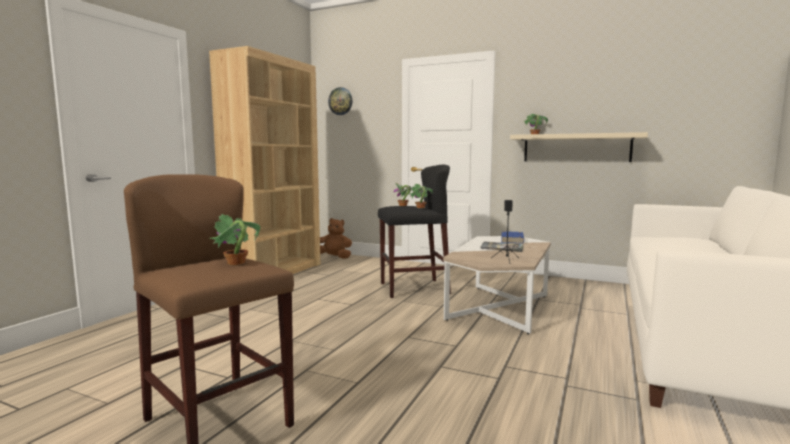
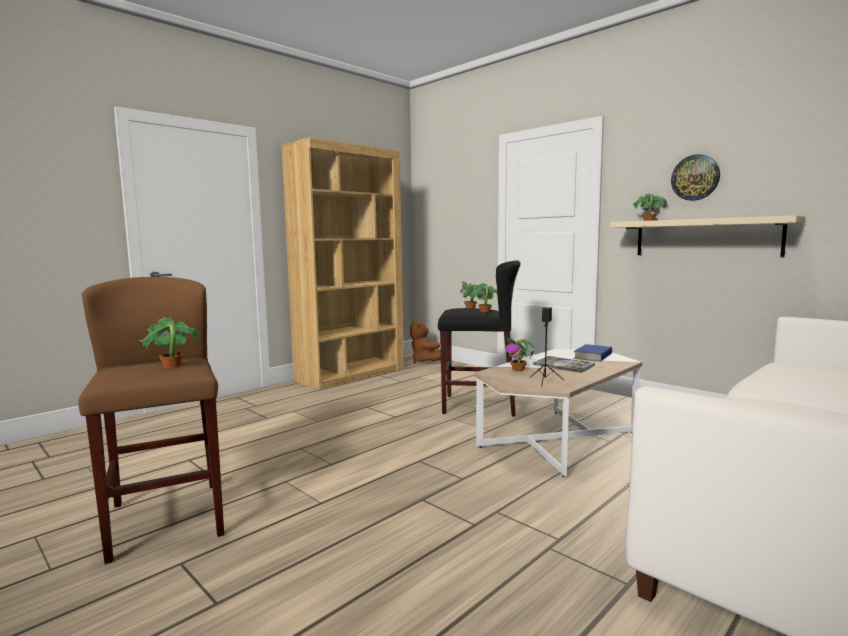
camera: 20 degrees right, 0 degrees up
brown plush toy [320,218,352,259] -> brown plush toy turned 150 degrees counterclockwise [410,321,441,364]
wall clock [328,87,352,115] -> wall clock moved to [671,154,720,201]
none -> potted plant [505,337,535,371]

